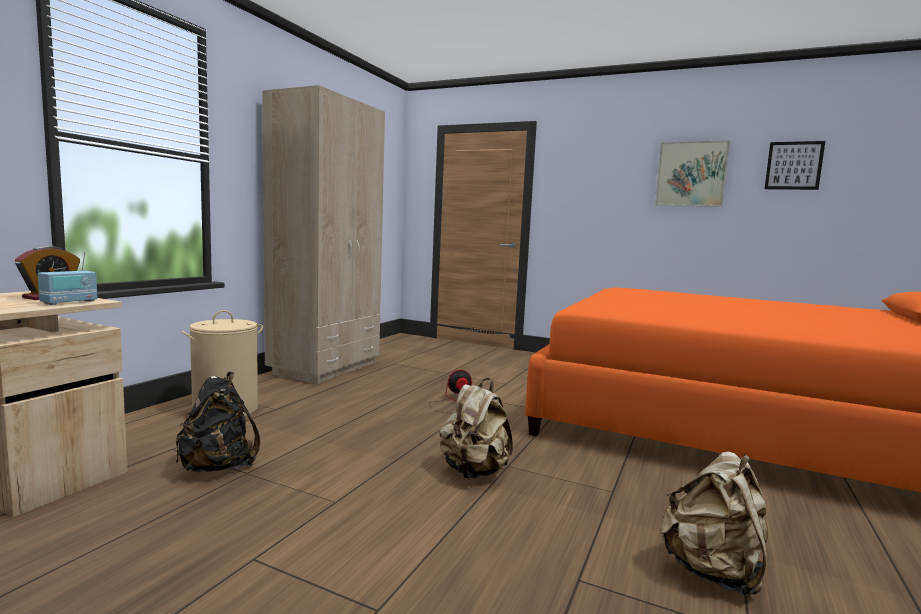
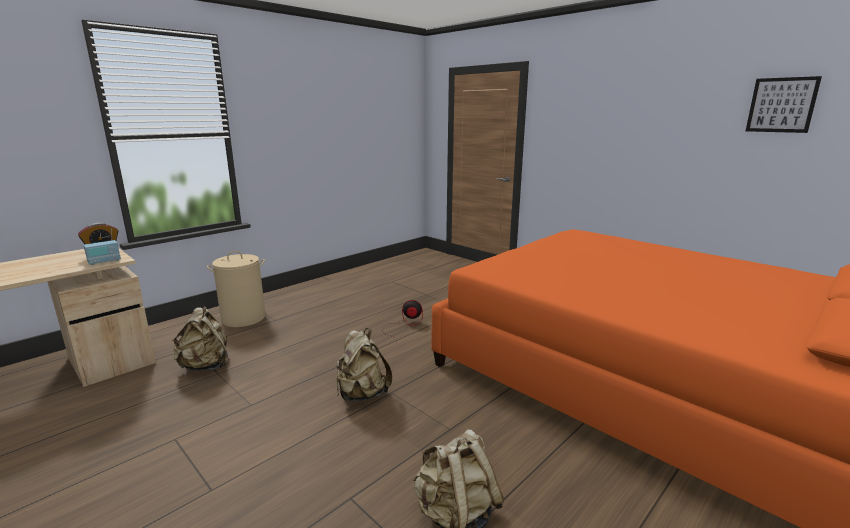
camera: 20 degrees right, 10 degrees up
black backpack [176,372,260,472] -> beige backpack [172,307,228,371]
beige wardrobe [262,85,385,384] -> none
picture [655,140,730,207] -> none

